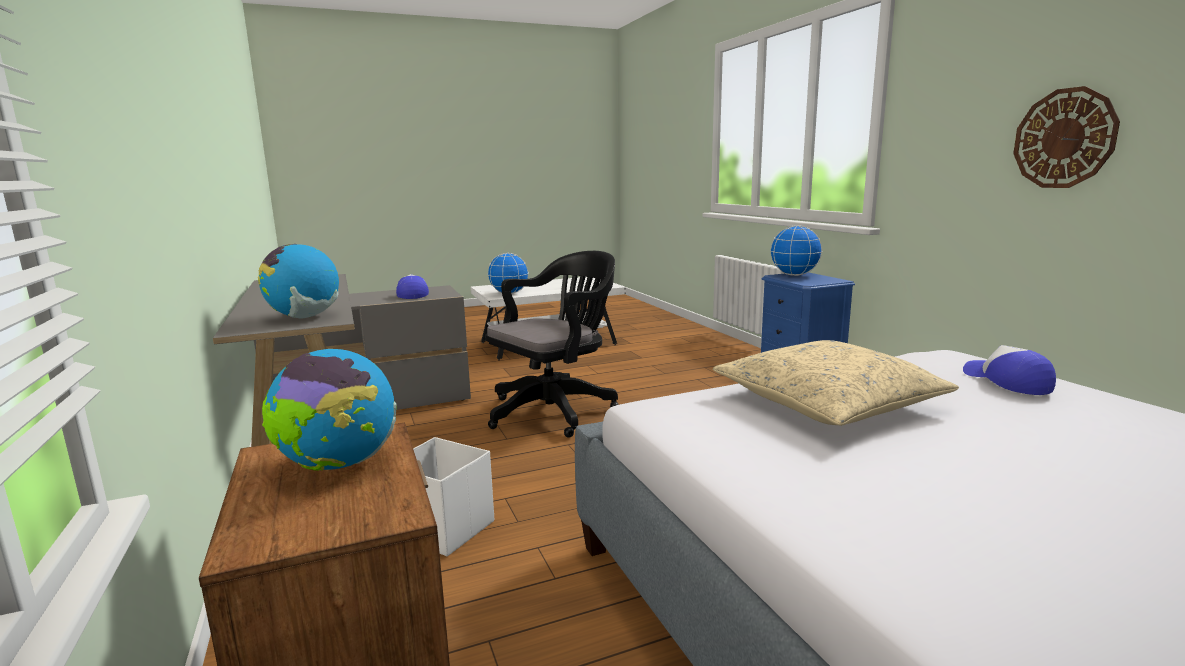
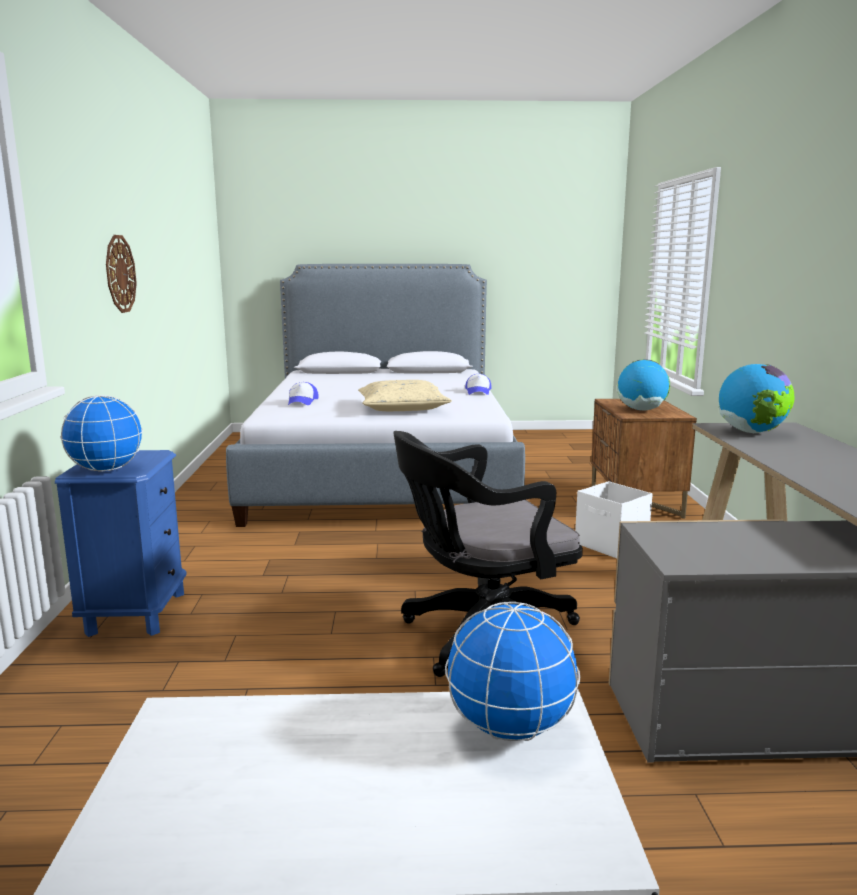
camera: 160 degrees left, 0 degrees up
cap [396,274,429,299] -> cap moved to [465,374,491,395]

